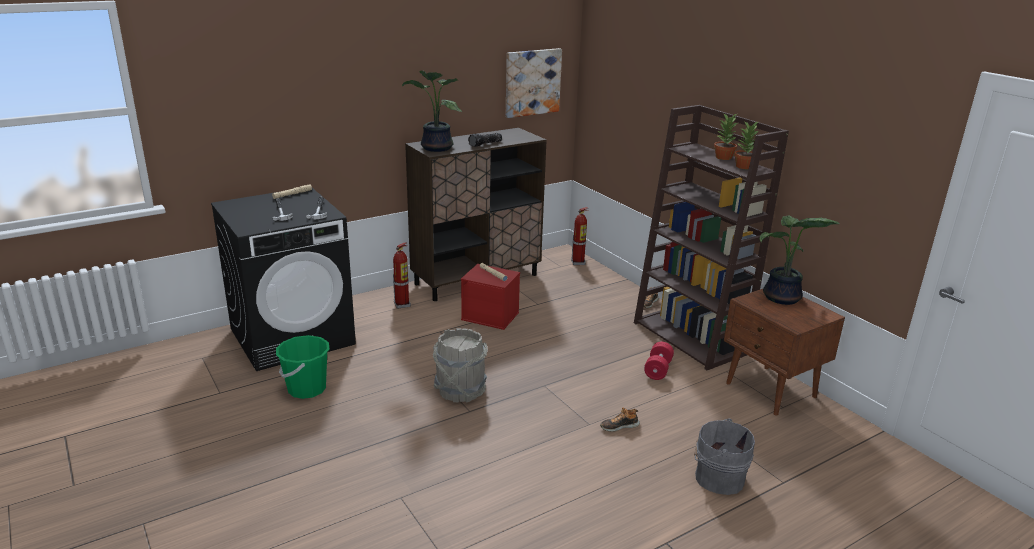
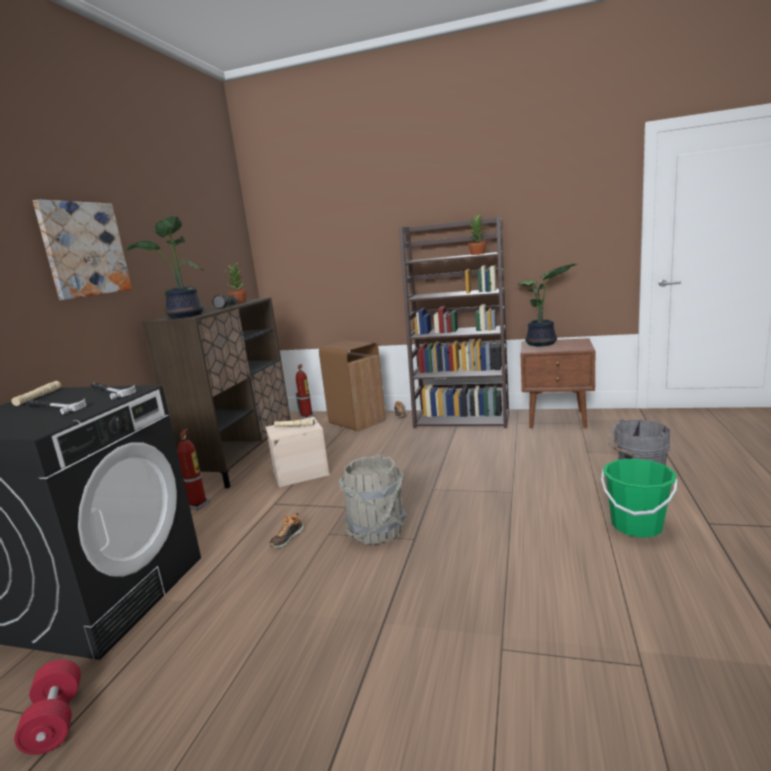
camera: 40 degrees left, 10 degrees down
green bucket [276,335,330,399] -> green bucket moved to [601,458,678,538]
red storage box [461,264,520,330] -> beige storage box [265,417,329,487]
picture [505,48,562,118] -> picture moved to [33,199,132,300]
shoe [600,407,640,432] -> shoe moved to [269,513,305,548]
red dumbbell [644,342,674,380] -> red dumbbell moved to [14,659,81,755]
potted plant [714,114,737,160] -> potted plant moved to [227,263,247,303]
none -> brown trash can [319,340,386,431]

